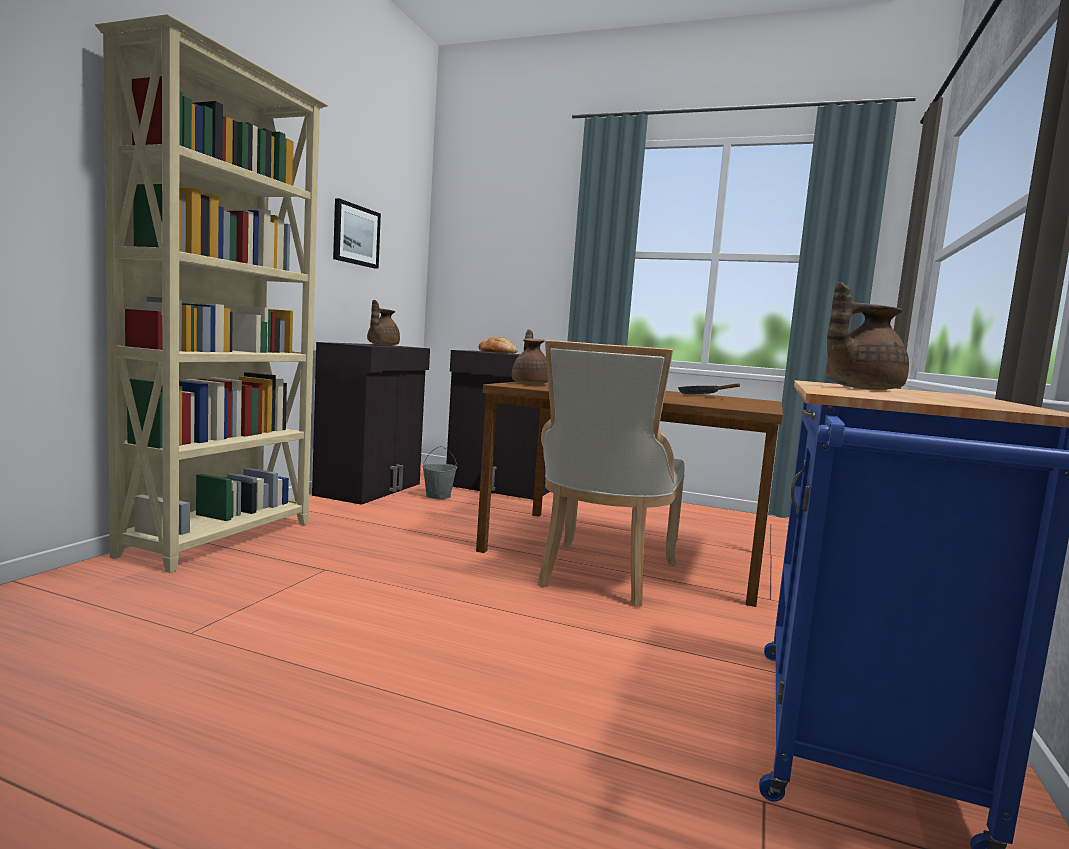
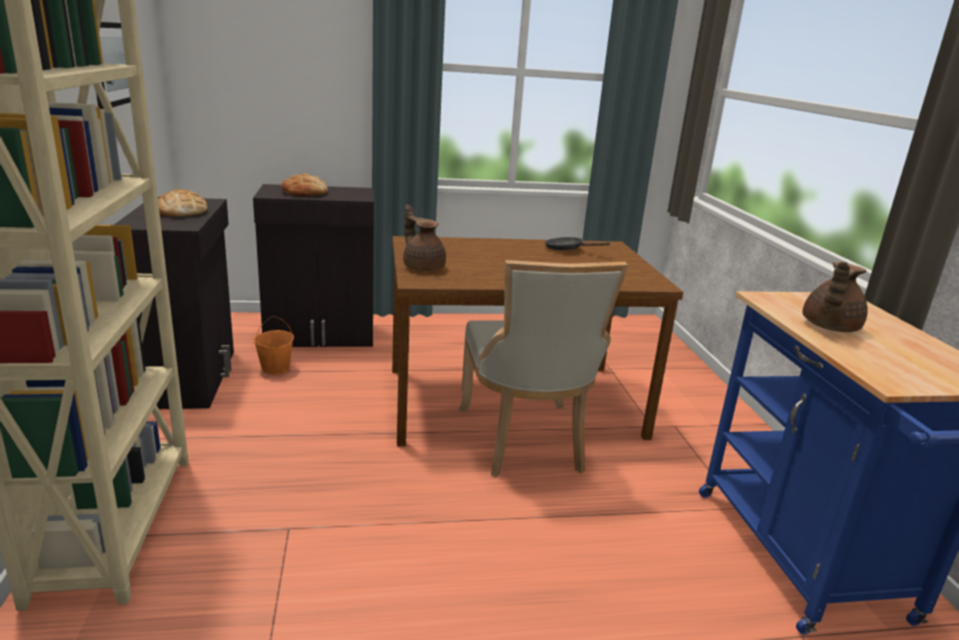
camera: 30 degrees left, 15 degrees up
brown teapot [367,300,400,346] -> bread [158,189,208,217]
grey bucket [422,446,457,499] -> orange bucket [254,316,294,375]

